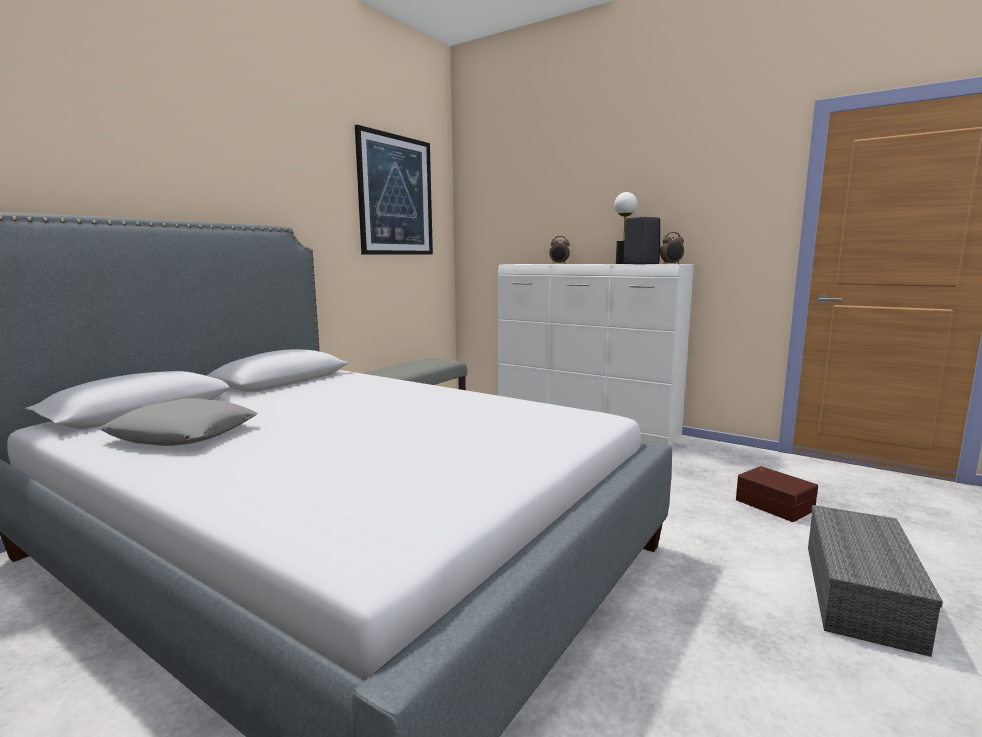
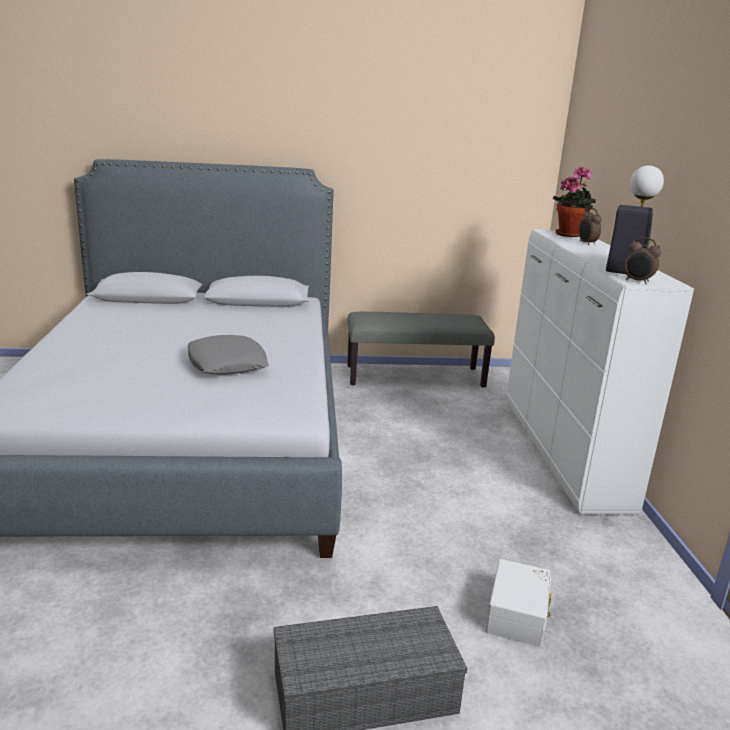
camera: 50 degrees right, 10 degrees up
grey pillow [99,398,258,446] -> grey pillow moved to [188,335,268,375]
picture [355,125,433,255] -> none
brown storage box [736,466,818,522] -> white storage box [485,559,551,647]
none -> potted plant [553,167,596,237]

